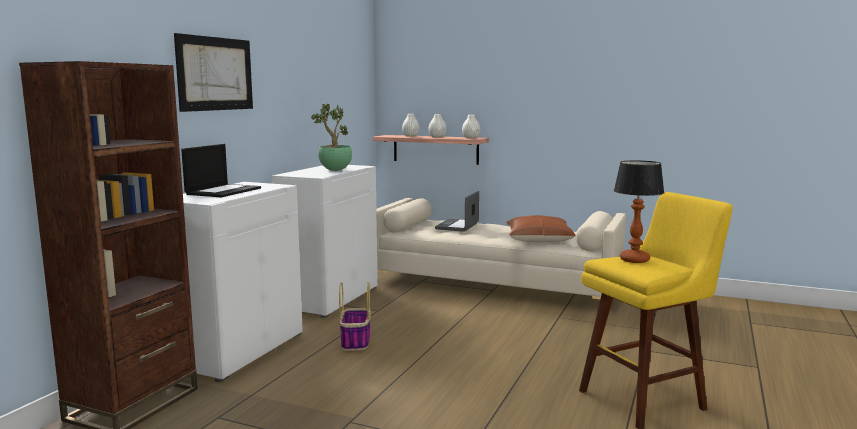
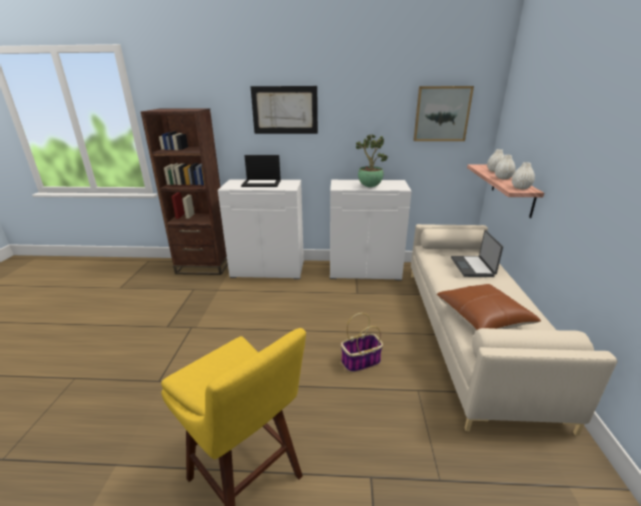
camera: 70 degrees right, 15 degrees up
basket [339,282,371,351] -> basket moved to [341,313,383,372]
laptop [435,191,479,232] -> laptop turned 90 degrees counterclockwise [451,230,503,277]
table lamp [614,160,664,263] -> none
none -> picture [413,86,474,141]

